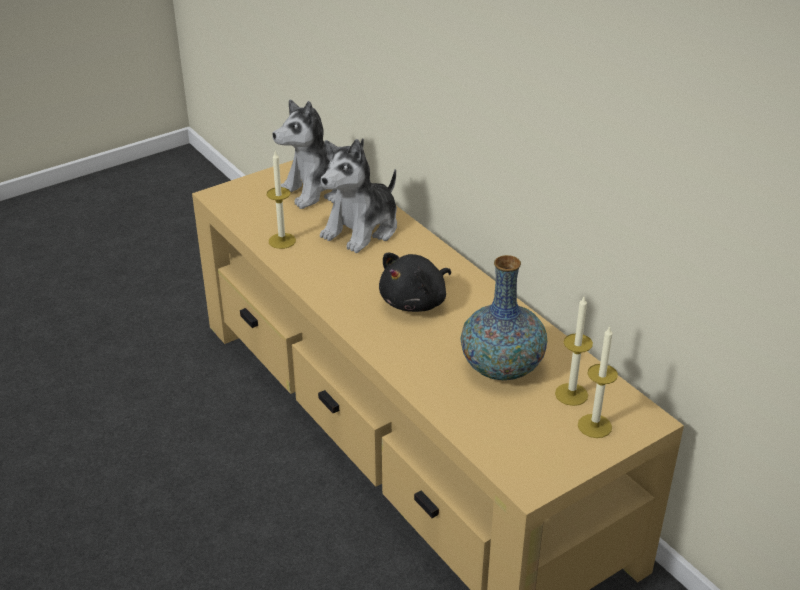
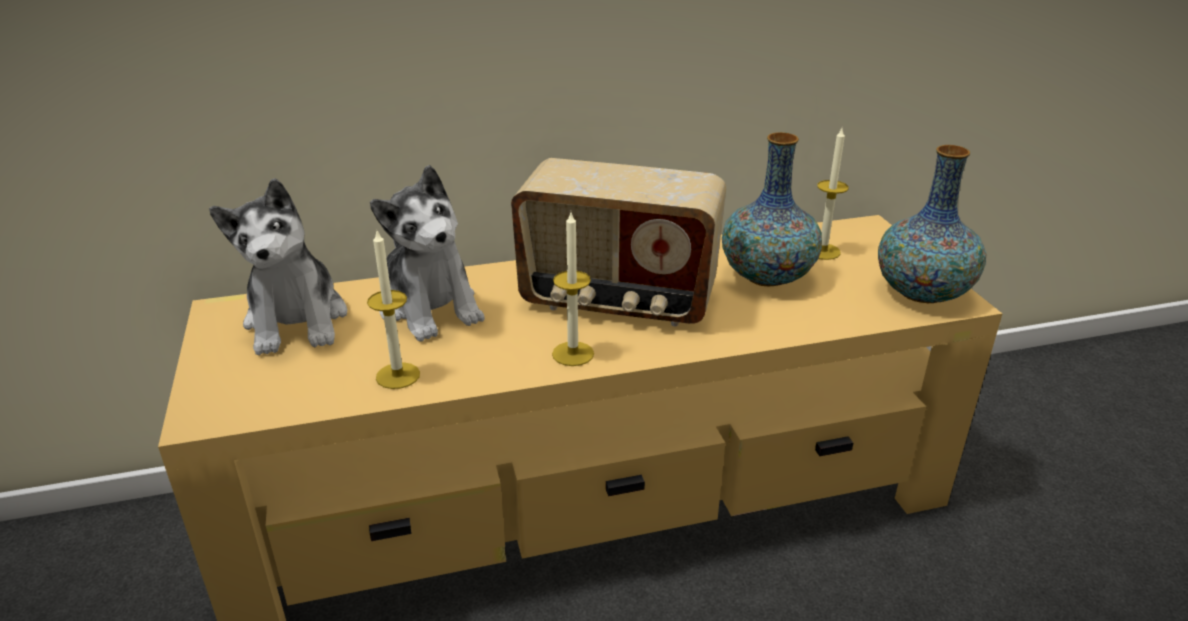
camera: 70 degrees left, 5 degrees down
black plush toy [379,253,451,312] -> radio [511,158,726,326]
candle [578,326,618,438] -> candle moved to [552,213,594,366]
none -> vase [878,145,987,303]

